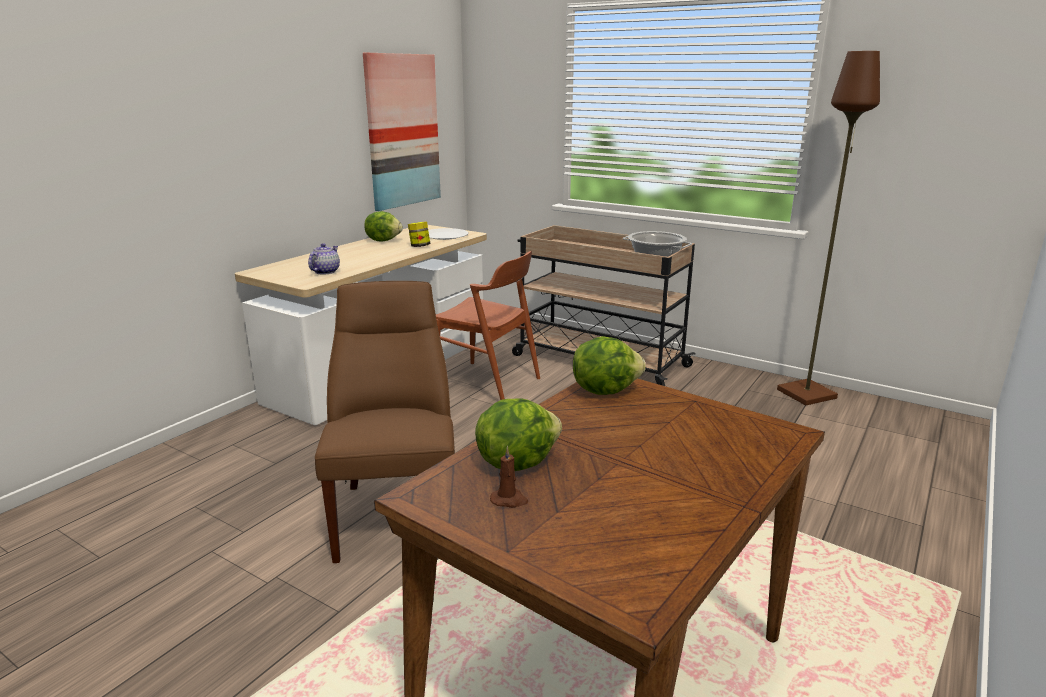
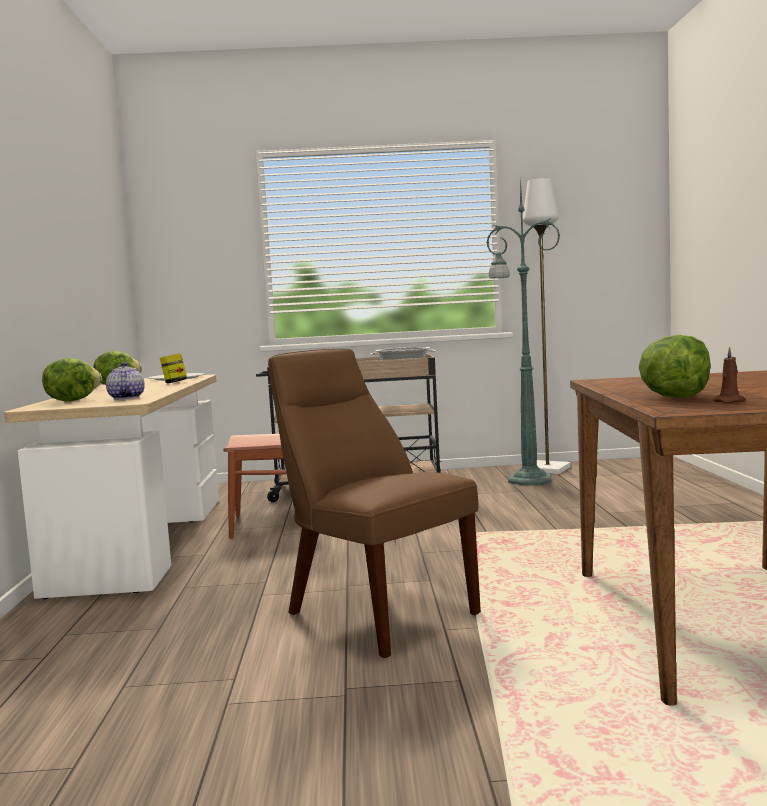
camera: 35 degrees left, 15 degrees down
picture [363,53,441,211] -> none
lettuce [573,336,646,395] -> lettuce moved to [42,358,102,402]
brown floor lamp [777,51,880,405] -> white floor lamp [523,178,571,474]
none -> green floor lamp [486,178,560,485]

